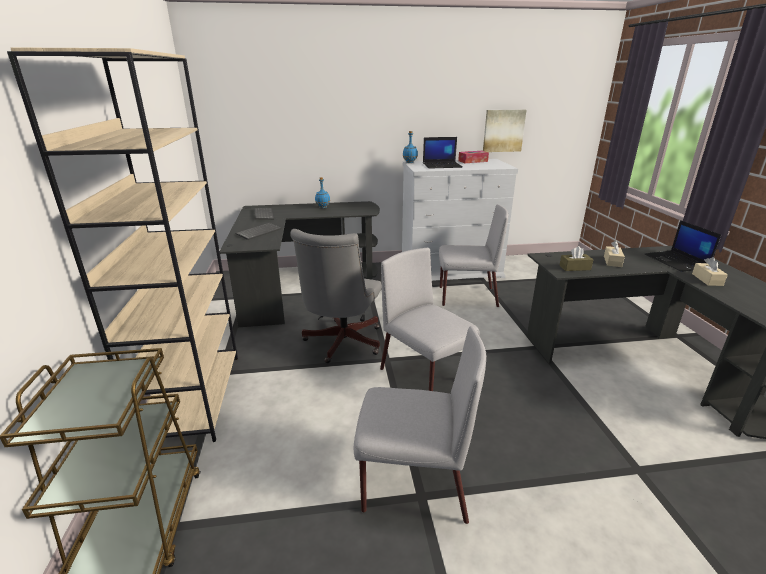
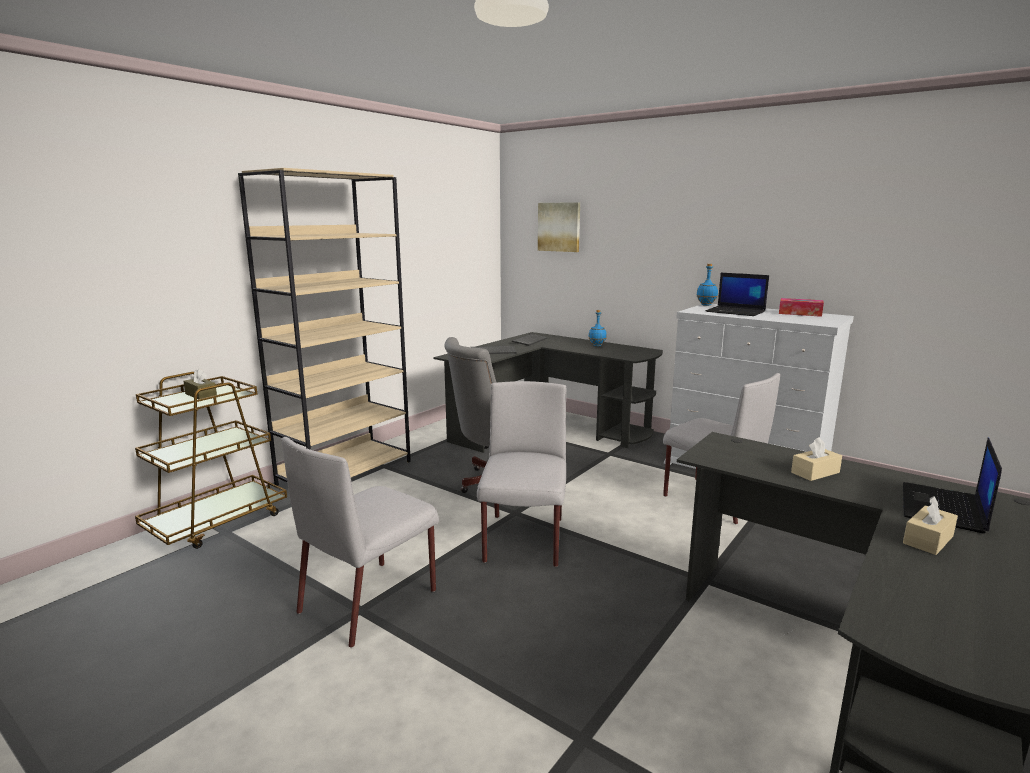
camera: 45 degrees right, 10 degrees down
grey chair [354,326,486,524] -> grey chair turned 75 degrees clockwise [281,437,439,648]
picture [483,110,526,152] -> picture moved to [538,202,580,252]
brown tissue box [559,246,593,271] -> brown tissue box moved to [184,368,217,399]

